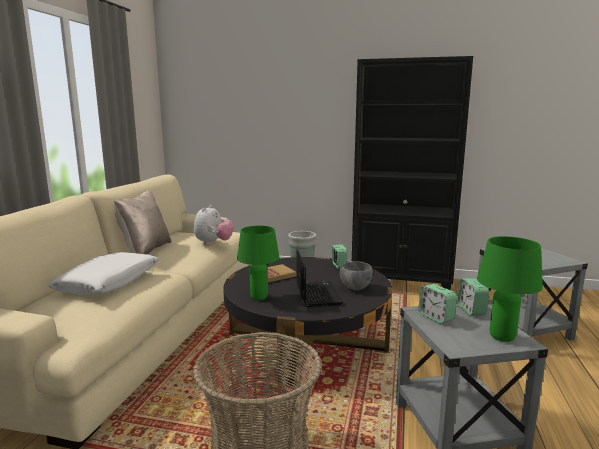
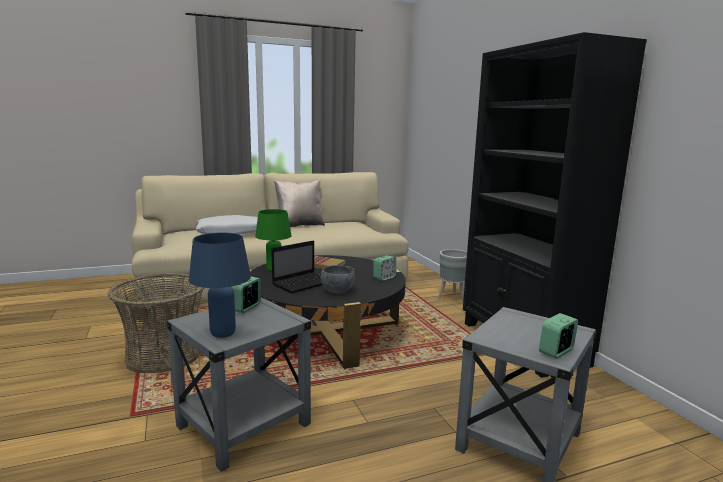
camera: 55 degrees right, 0 degrees up
plush toy [194,205,234,245] -> none
alarm clock [457,278,489,316] -> alarm clock moved to [539,313,578,359]
green table lamp [477,236,543,342] -> blue table lamp [189,233,251,338]

